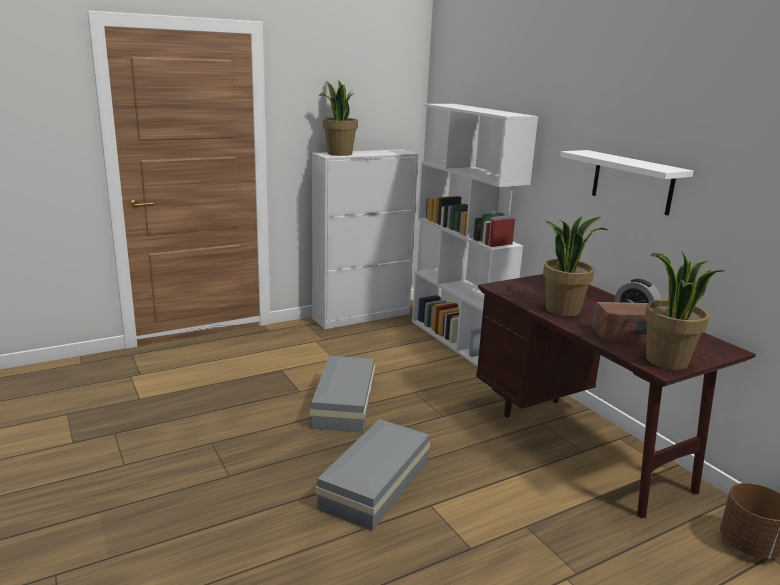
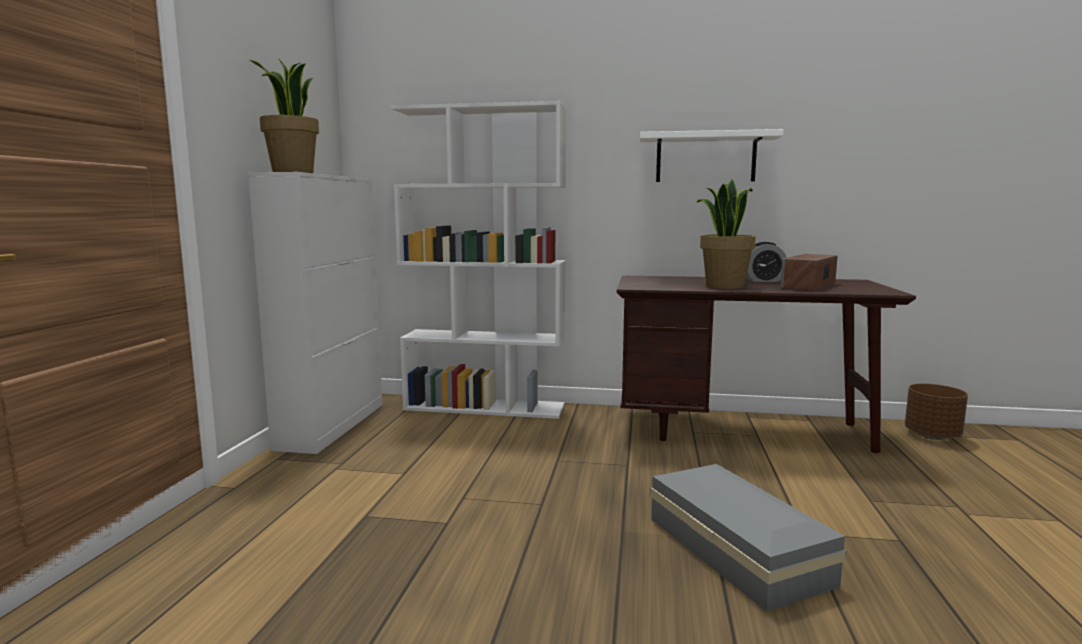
camera: 50 degrees left, 10 degrees down
grey storage box [310,356,375,433] -> none
potted plant [645,251,725,370] -> none

